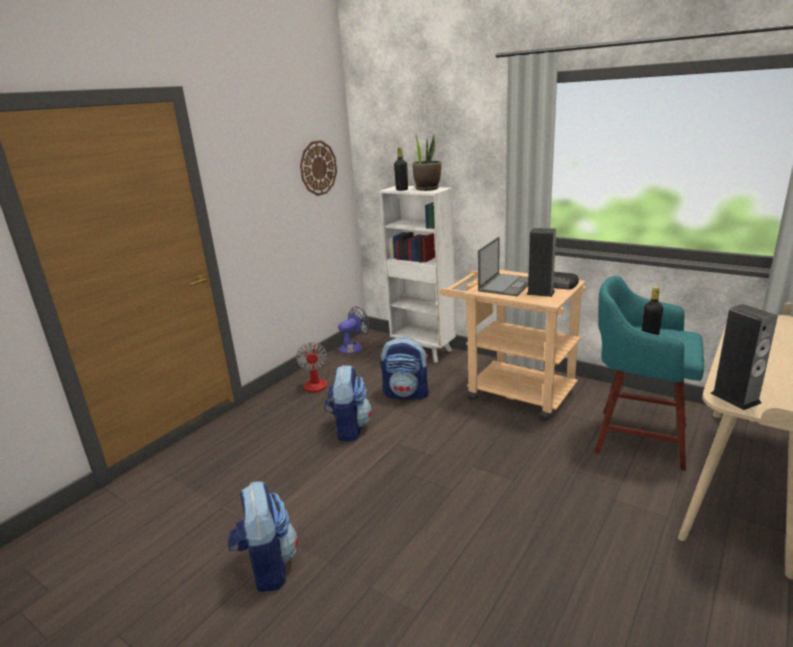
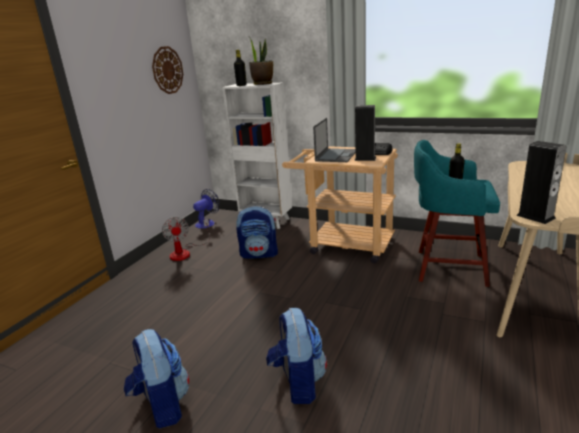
camera: 10 degrees left, 0 degrees up
backpack [325,365,372,442] -> backpack moved to [266,308,327,404]

